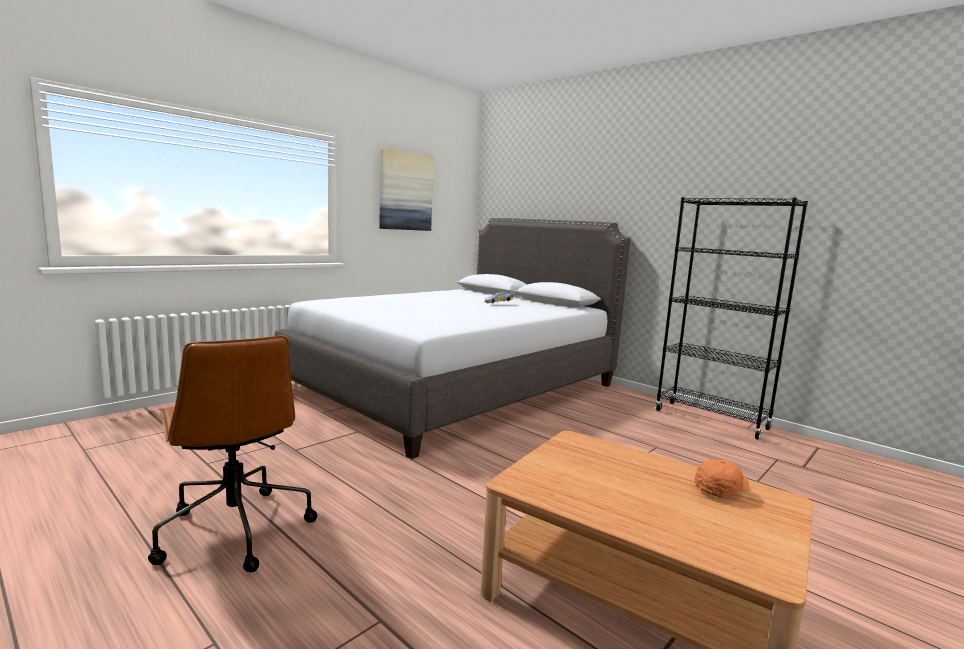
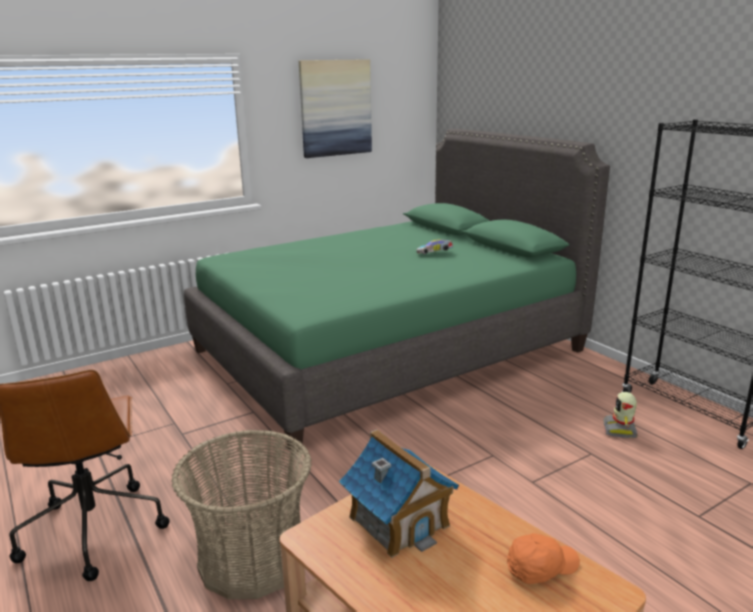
camera: 15 degrees right, 10 degrees up
grey bed [275,218,631,459] -> green bed [184,129,610,452]
none -> basket [171,430,312,599]
none -> toy house [339,429,459,558]
none -> toy robot [603,392,638,438]

